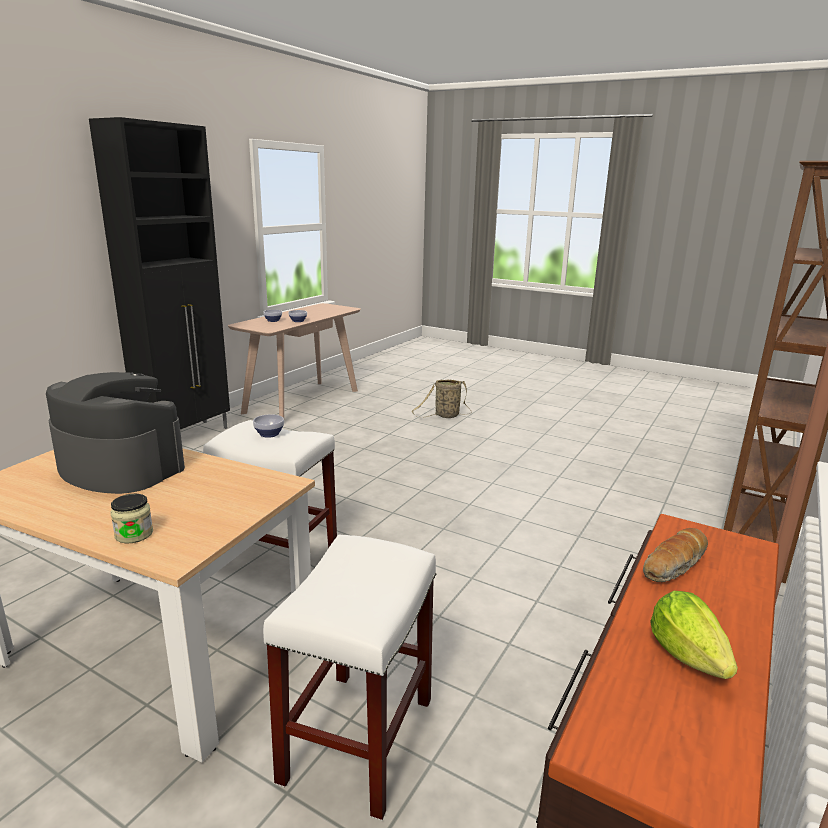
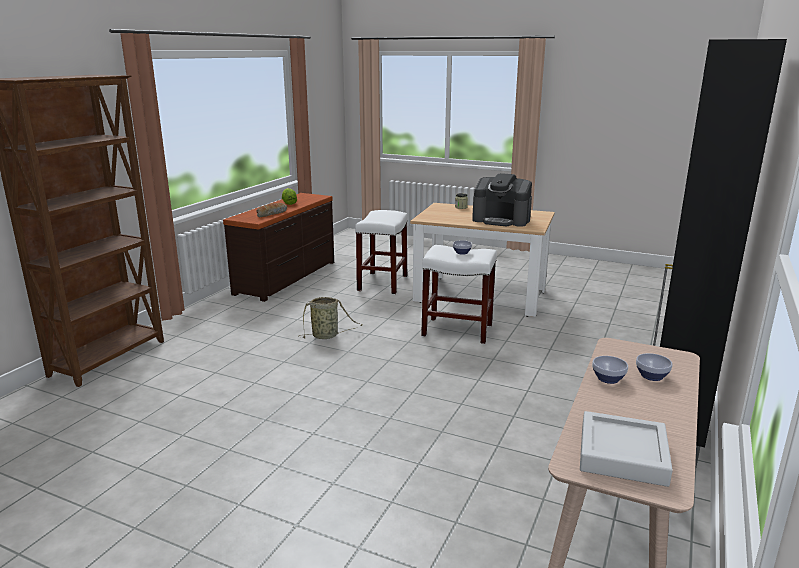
camera: 175 degrees right, 0 degrees up
basket [412,379,472,418] -> basket moved to [298,297,362,339]
none -> grey tray [580,411,673,487]

